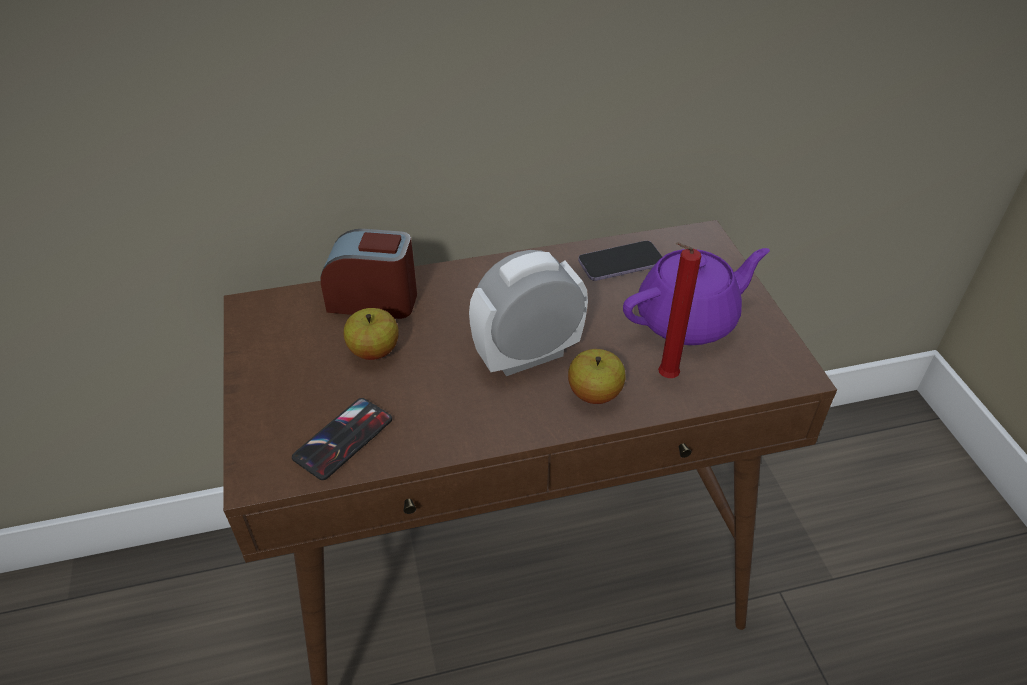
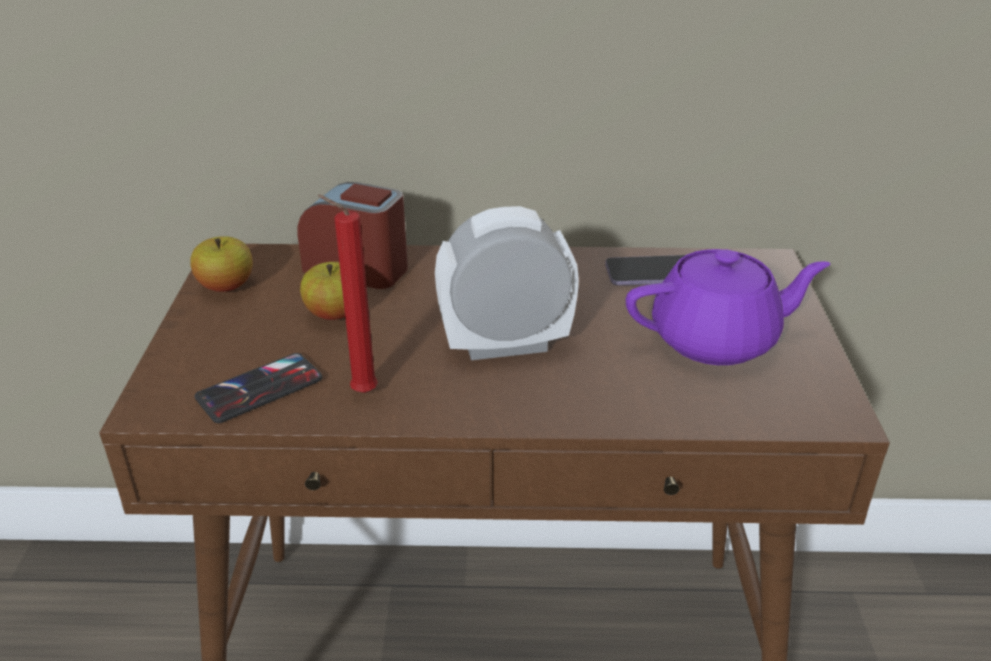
camera: 15 degrees right, 10 degrees down
apple [568,349,626,404] -> apple moved to [190,236,253,292]
red candle [658,242,701,378] -> red candle moved to [317,195,378,393]

